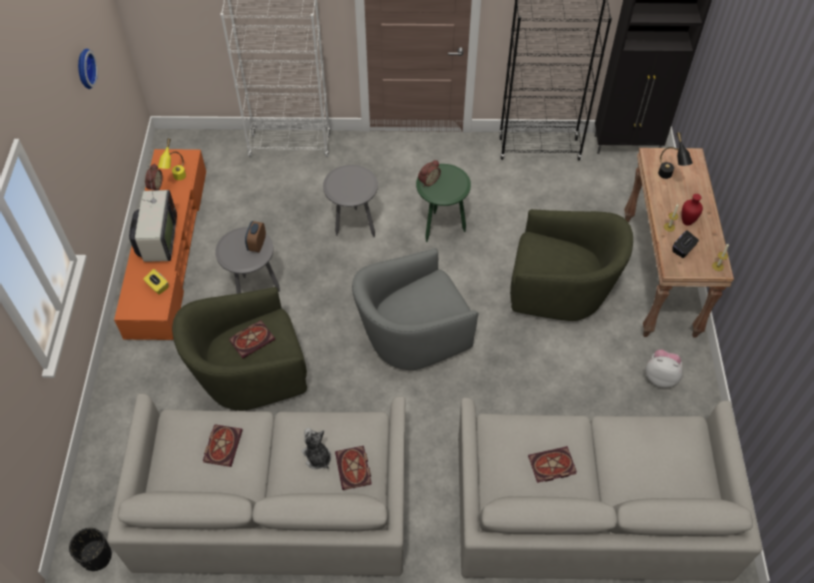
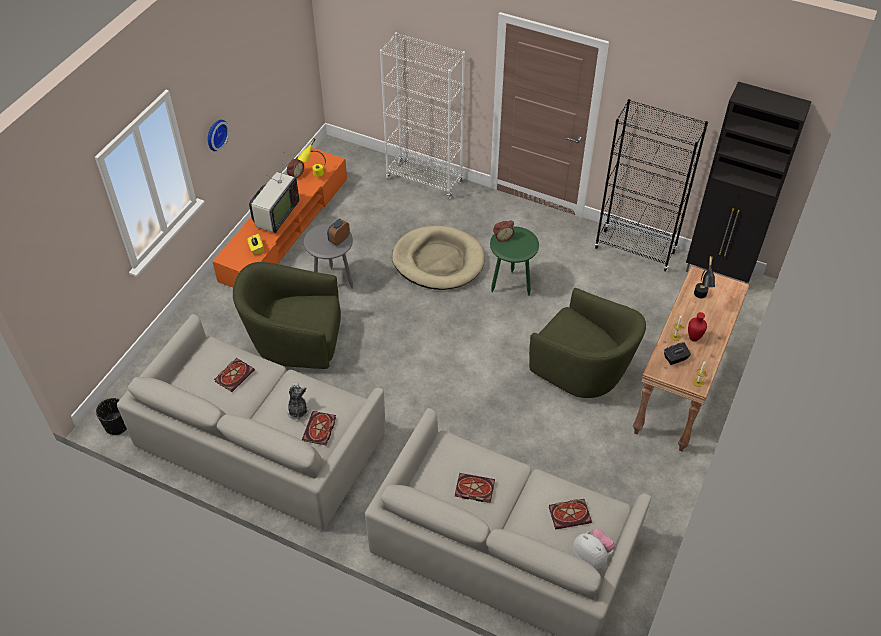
camera: 25 degrees right, 5 degrees down
wall clock [78,48,98,89] -> wall clock moved to [208,120,229,151]
book [229,320,275,359] -> book moved to [549,499,592,529]
grey side table [323,165,378,238] -> beige dog bed [392,225,484,290]
grey armchair [352,248,479,370] -> none
plush toy [646,350,683,388] -> plush toy moved to [573,529,615,570]

